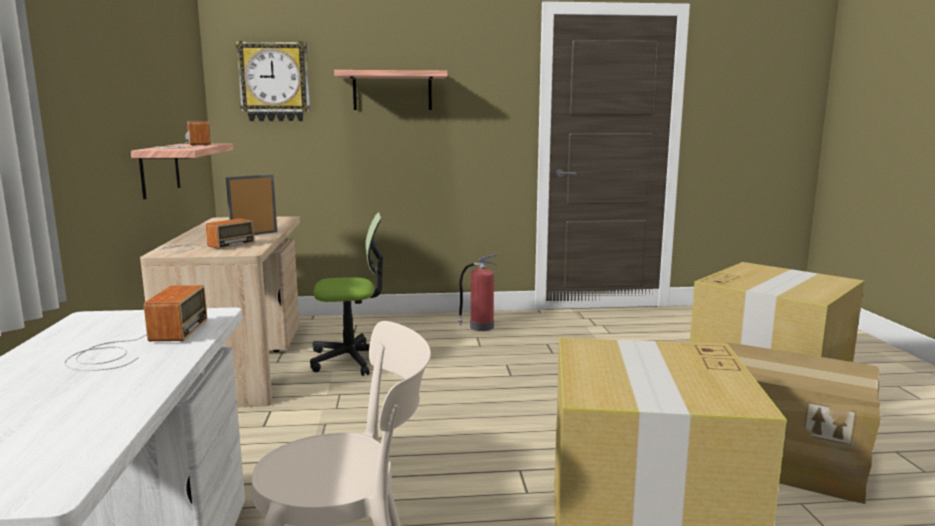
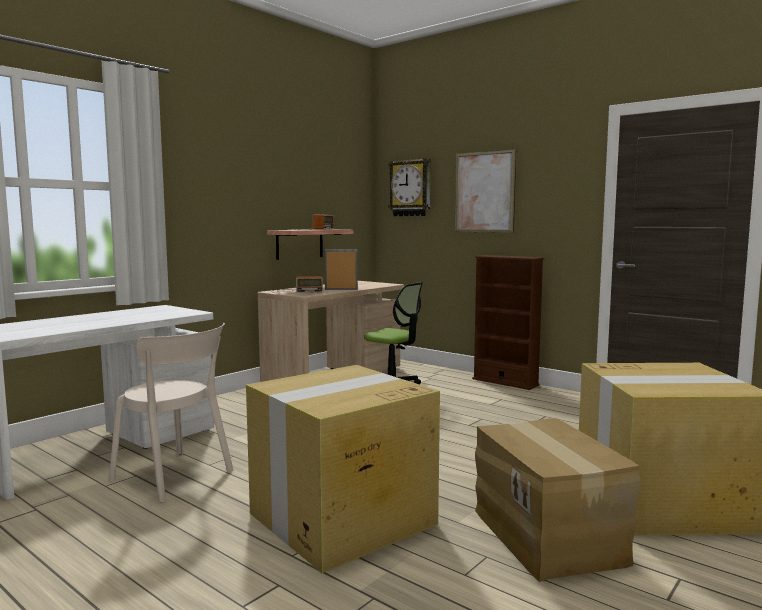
camera: 45 degrees right, 5 degrees down
radio [64,285,207,371] -> none
shelf [334,70,447,110] -> picture [455,149,516,233]
fire extinguisher [458,254,497,331] -> none
none -> brown bookcase [472,255,544,390]

